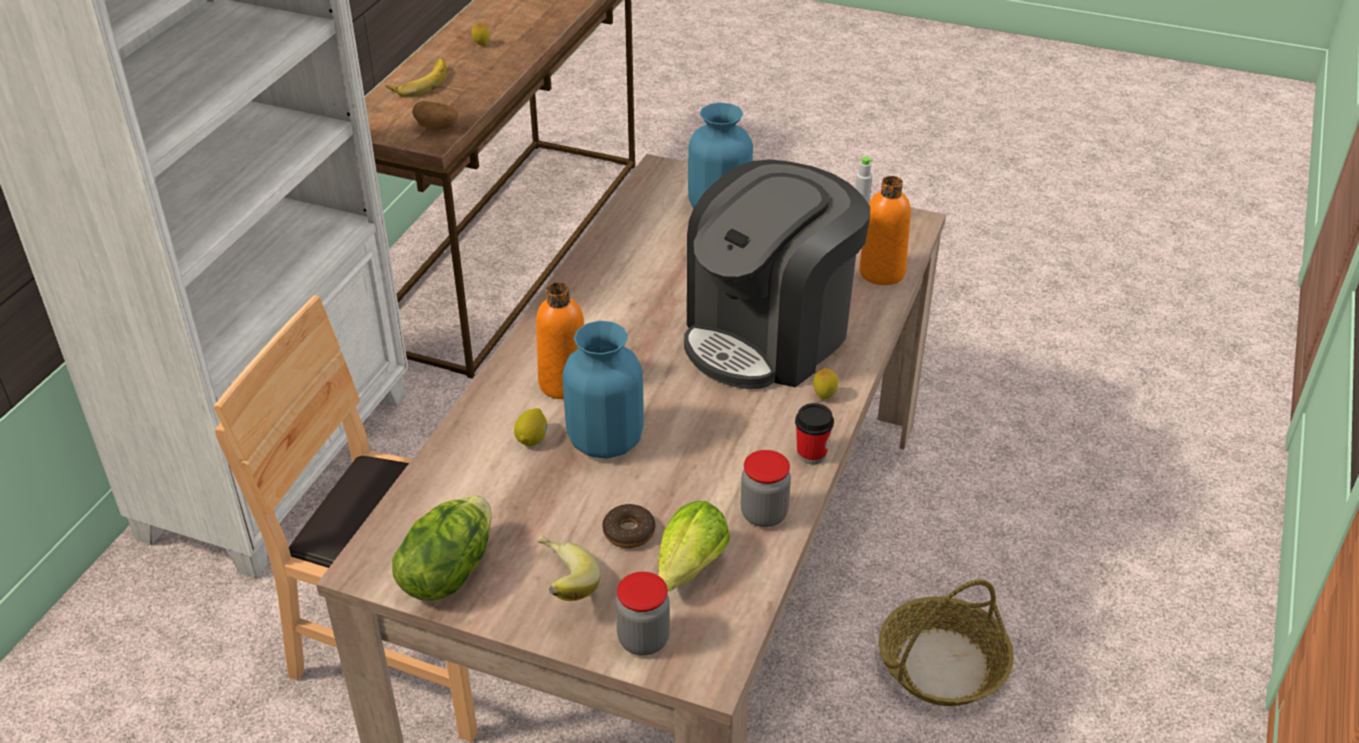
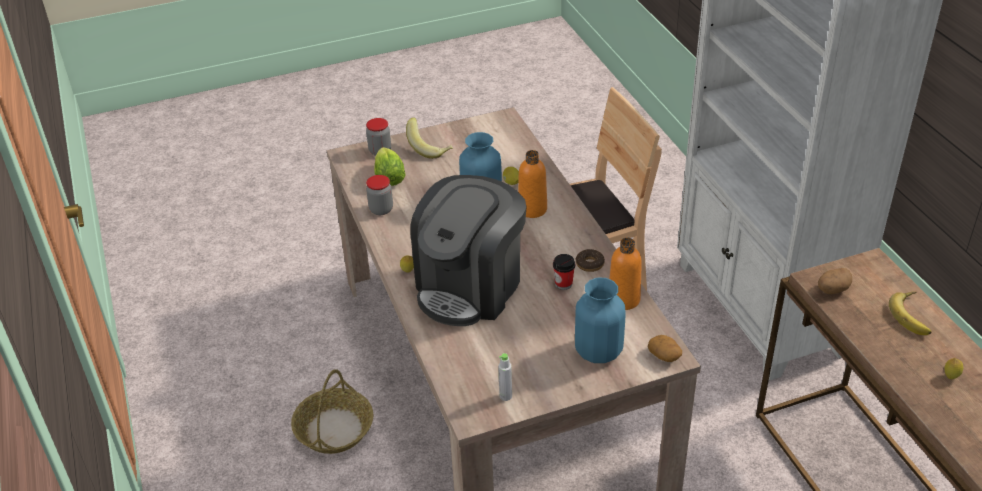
camera: 140 degrees right, 0 degrees up
lettuce [392,495,492,601] -> none
donut [602,503,655,548] -> donut moved to [576,249,605,272]
coffee machine [684,159,870,389] -> coffee machine turned 150 degrees counterclockwise [410,175,526,326]
cup [795,403,834,464] -> cup moved to [553,254,575,290]
orange bottle [859,176,911,285] -> orange bottle moved to [609,238,642,310]
none -> potato [648,335,682,362]

